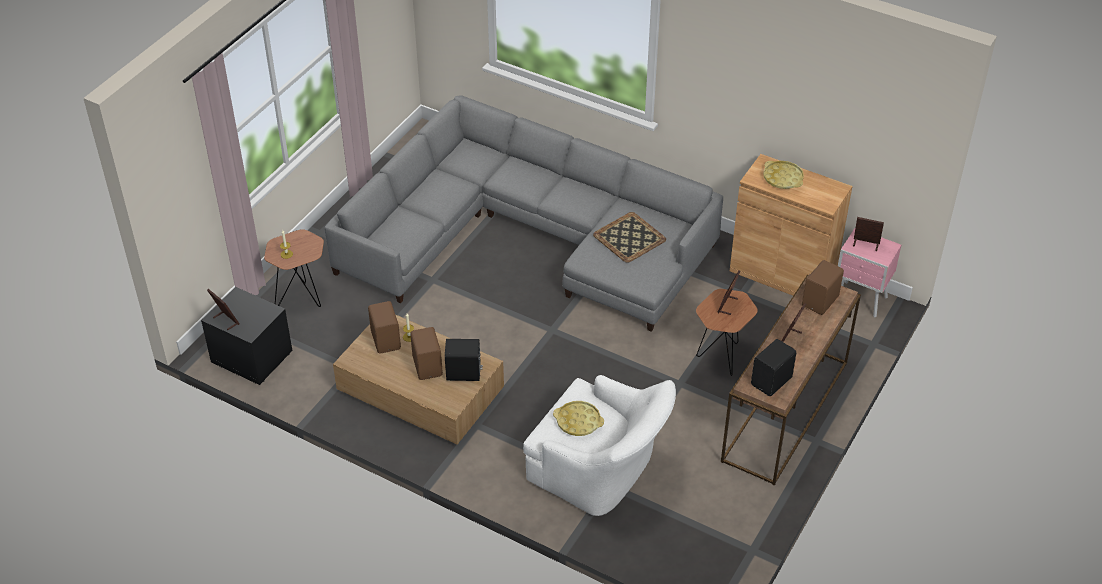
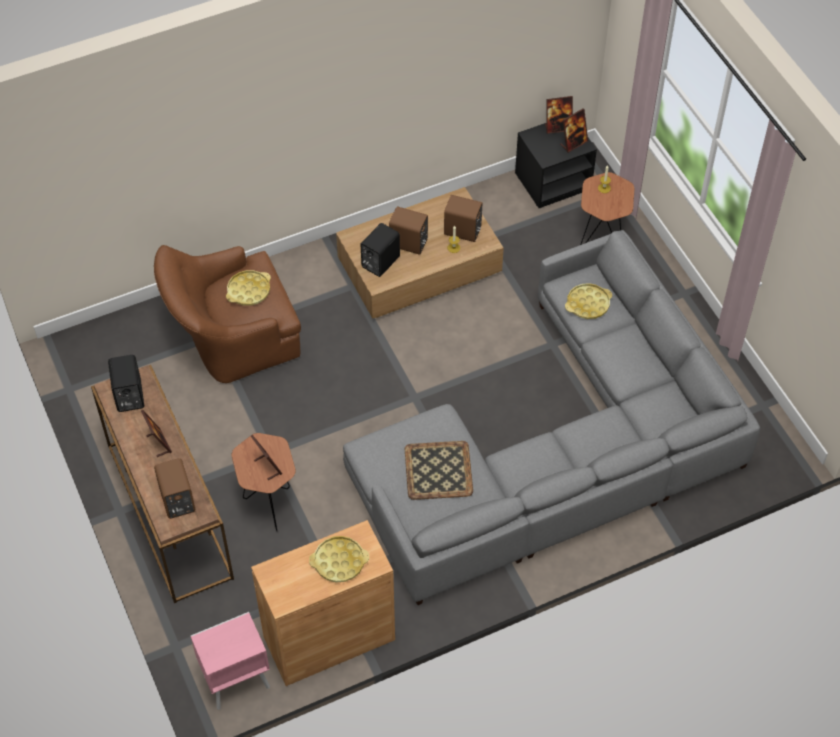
camera: 125 degrees right, 10 degrees up
white armchair [523,375,676,516] -> brown armchair [154,245,301,383]
picture frame [853,217,884,251] -> picture frame moved to [560,108,588,153]
none -> yellow tray [565,283,612,319]

